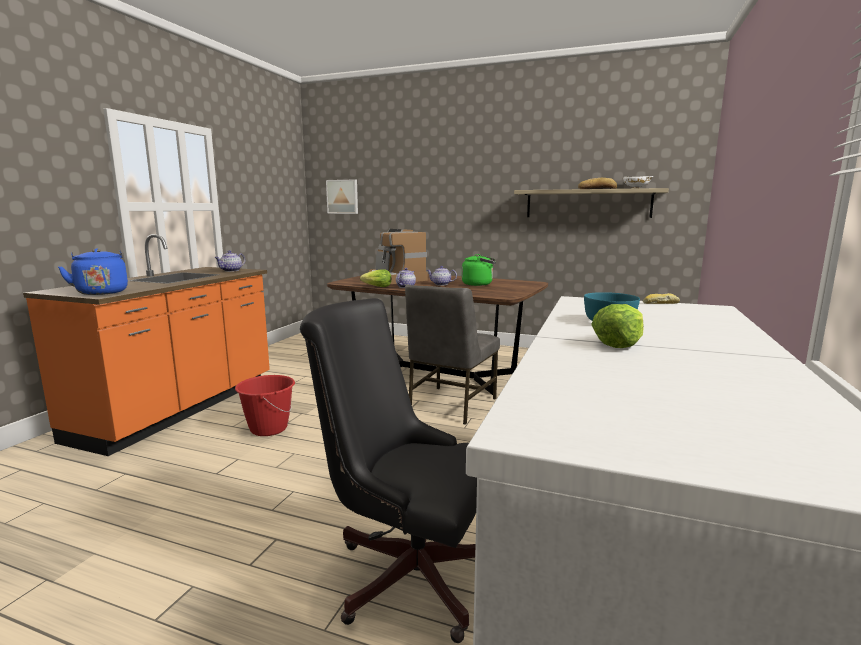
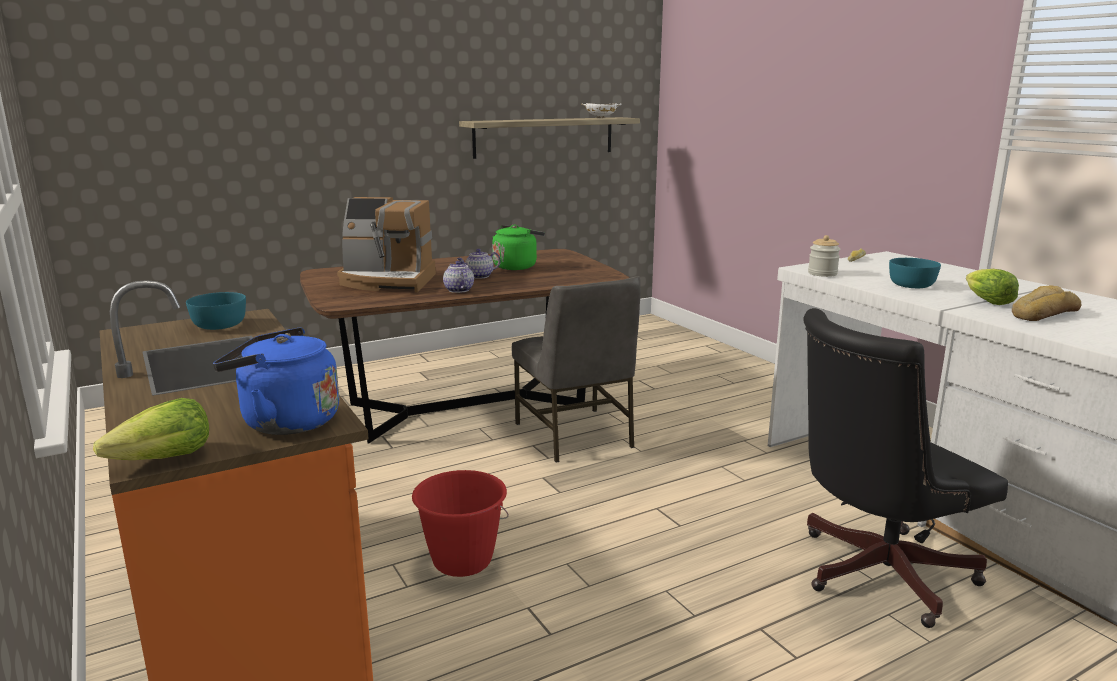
camera: 50 degrees left, 5 degrees up
teapot [214,250,245,272] -> turquoise bowl [186,292,246,330]
picture [326,179,358,214] -> none
lettuce [360,269,392,287] -> lettuce moved to [93,398,209,460]
bread [578,178,617,189] -> bread moved to [1012,285,1081,321]
none -> jar [808,235,841,277]

